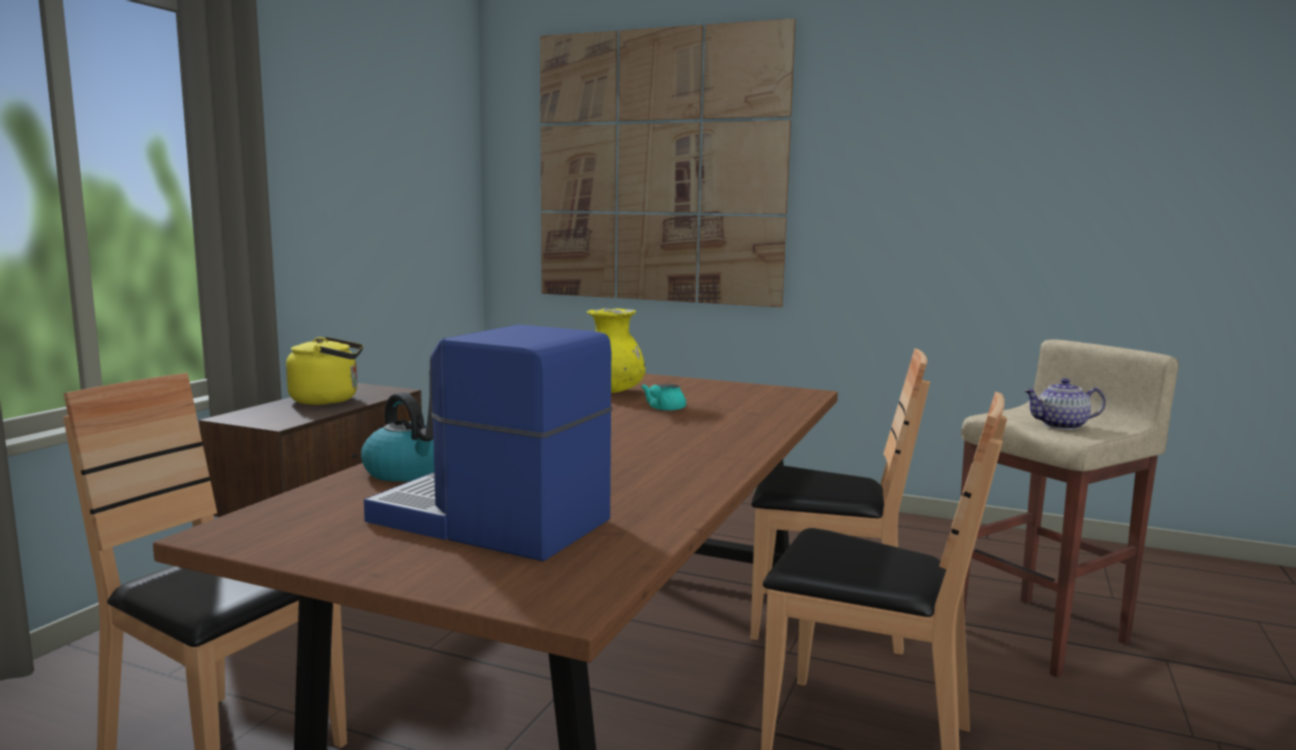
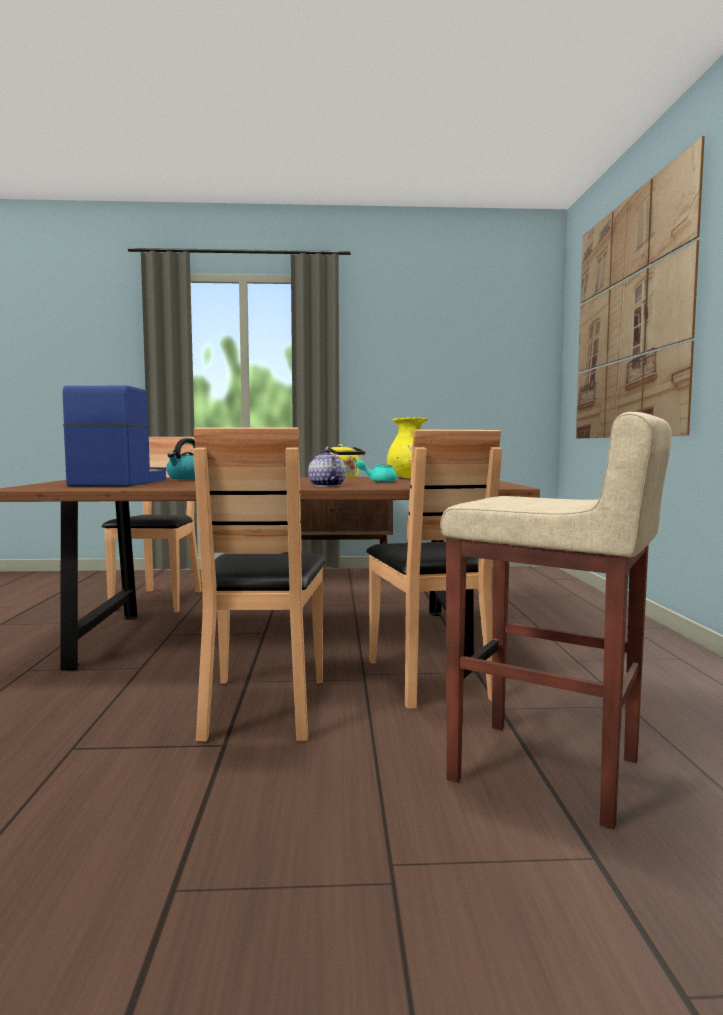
camera: 65 degrees right, 5 degrees down
teapot [1023,378,1106,430] -> teapot moved to [308,449,346,487]

